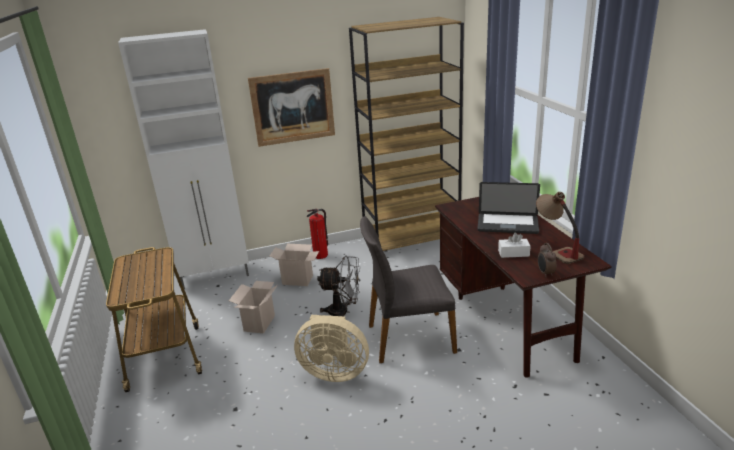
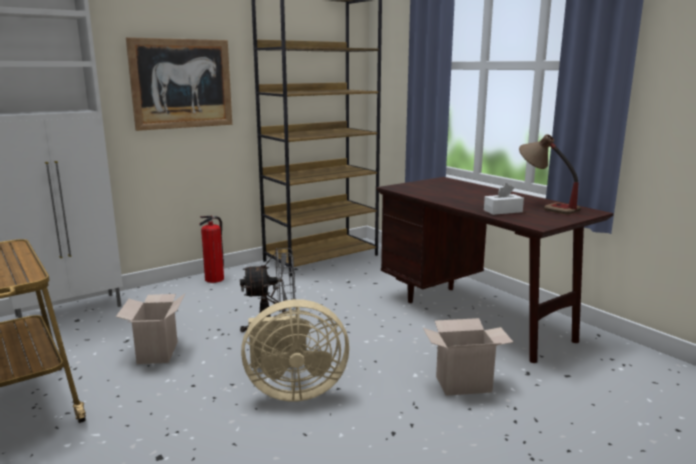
camera: 20 degrees left, 10 degrees down
cardboard box [270,244,319,286] -> cardboard box moved to [423,318,513,396]
grey chair [360,216,457,363] -> none
laptop [477,182,540,234] -> none
alarm clock [538,243,556,277] -> none

